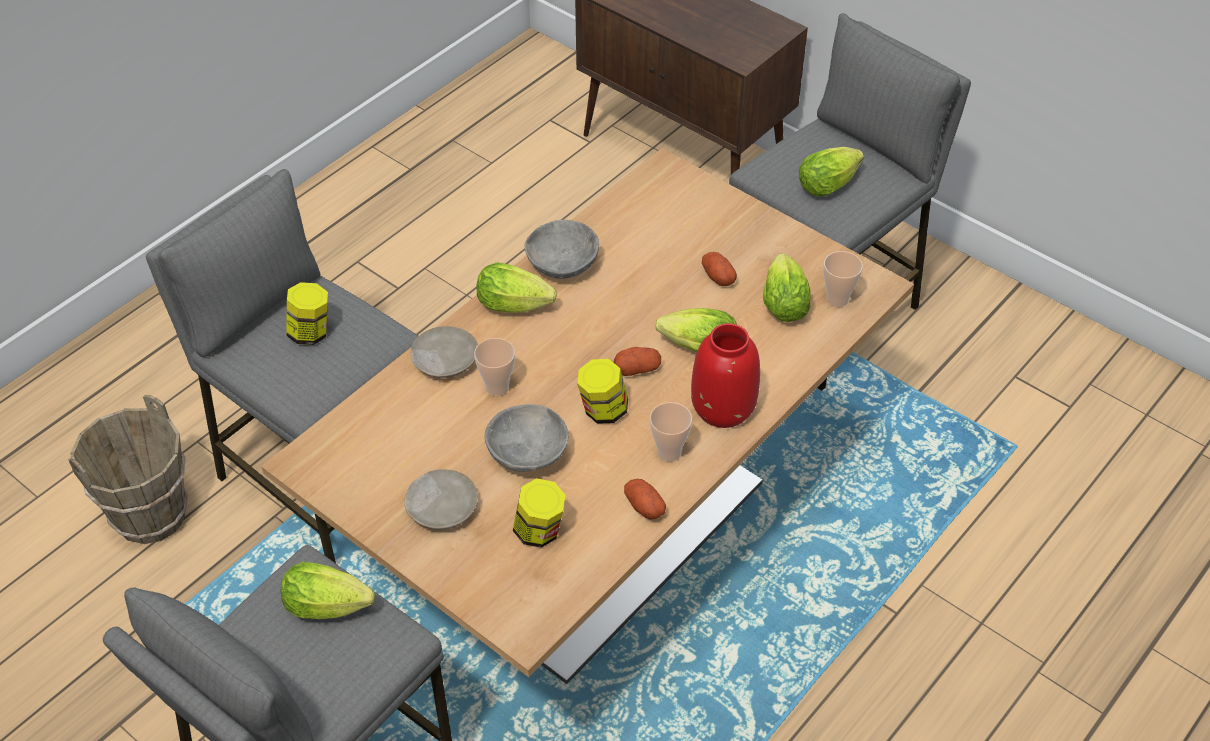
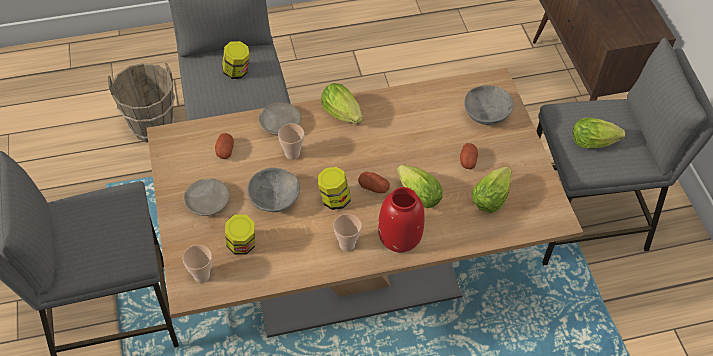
camera: 35 degrees right, 5 degrees up
lettuce [281,562,375,619] -> none
grey bowl [524,220,599,279] -> grey bowl moved to [464,85,514,125]
potato [624,479,666,520] -> potato moved to [215,133,234,159]
cup [824,251,863,307] -> cup moved to [183,245,212,283]

